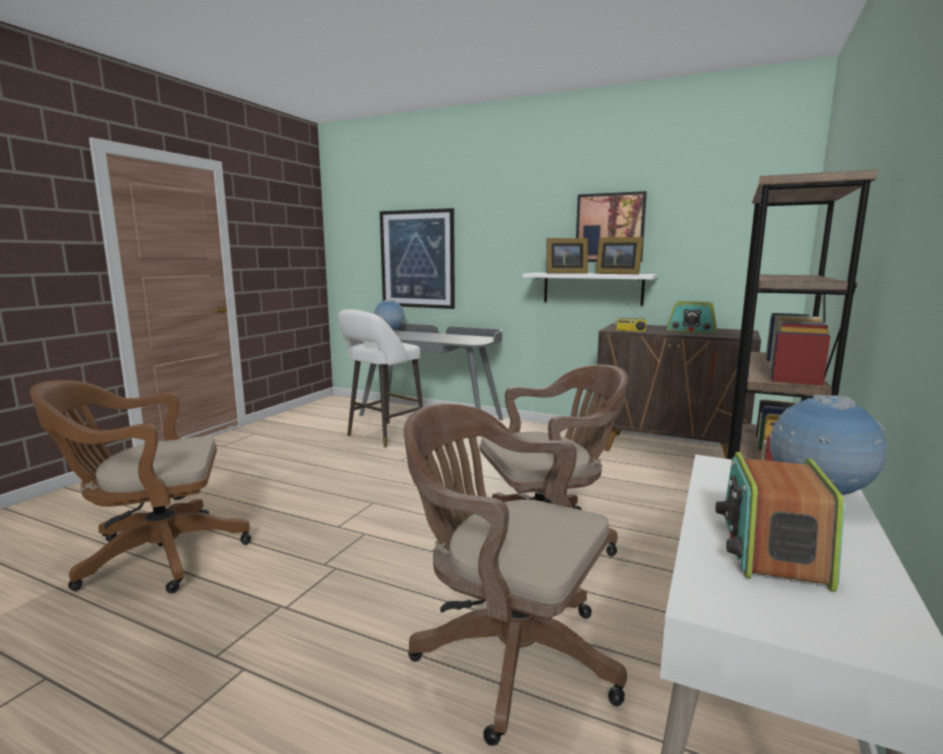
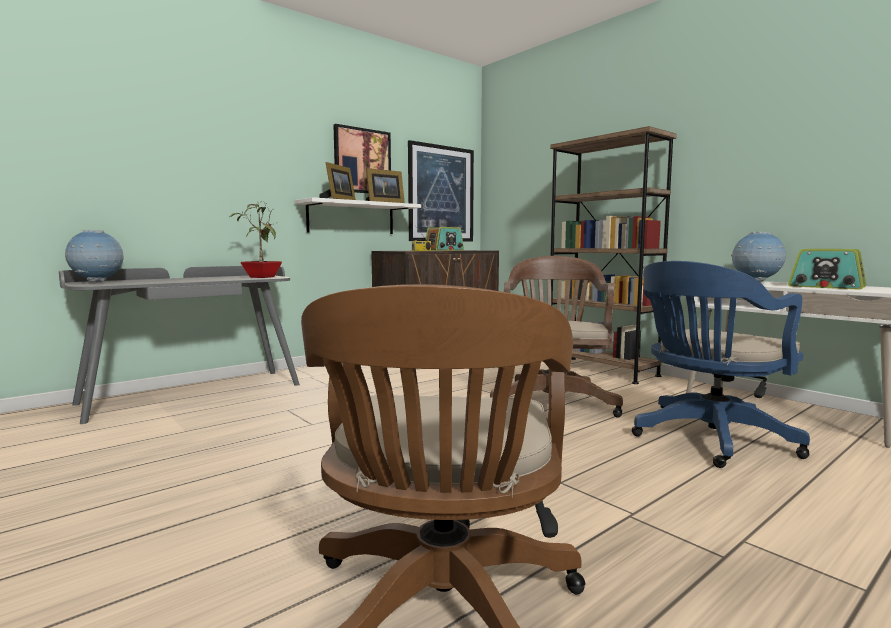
camera: 65 degrees left, 5 degrees down
white stool [338,309,423,448] -> none
picture [380,208,455,309] -> picture moved to [408,140,474,242]
brown office chair [404,403,627,746] -> blue office chair [632,261,810,468]
none -> potted plant [230,201,282,278]

